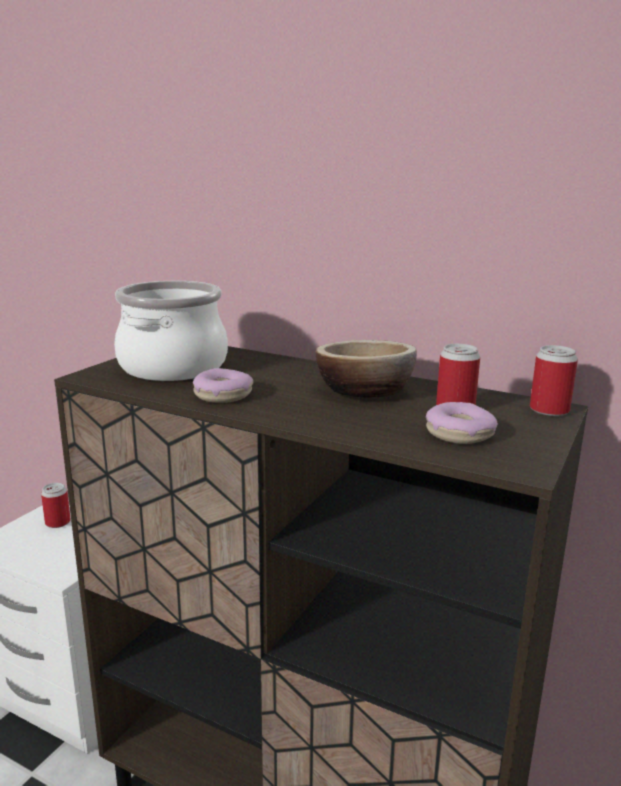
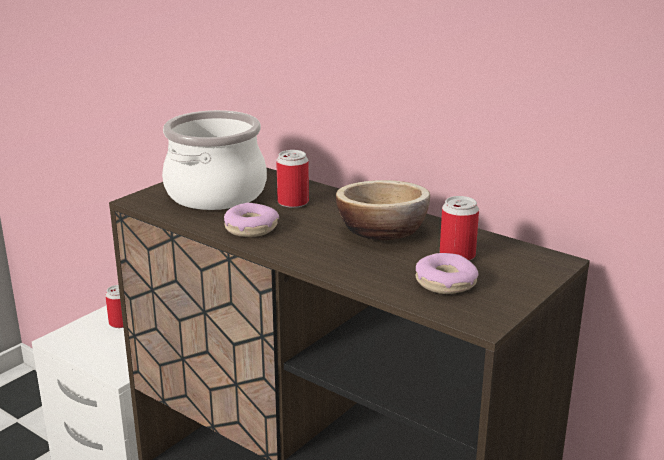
camera: 10 degrees right, 5 degrees up
can [530,345,578,416] -> can moved to [276,150,309,208]

